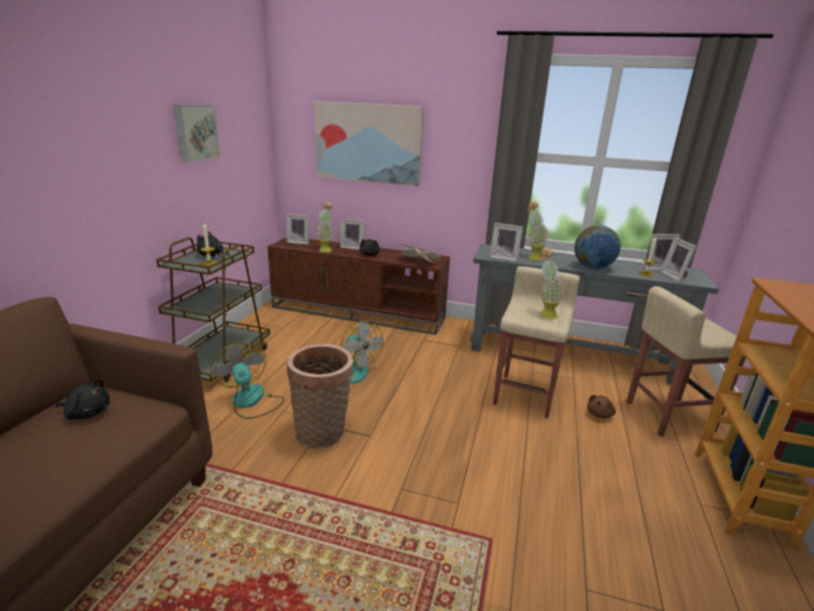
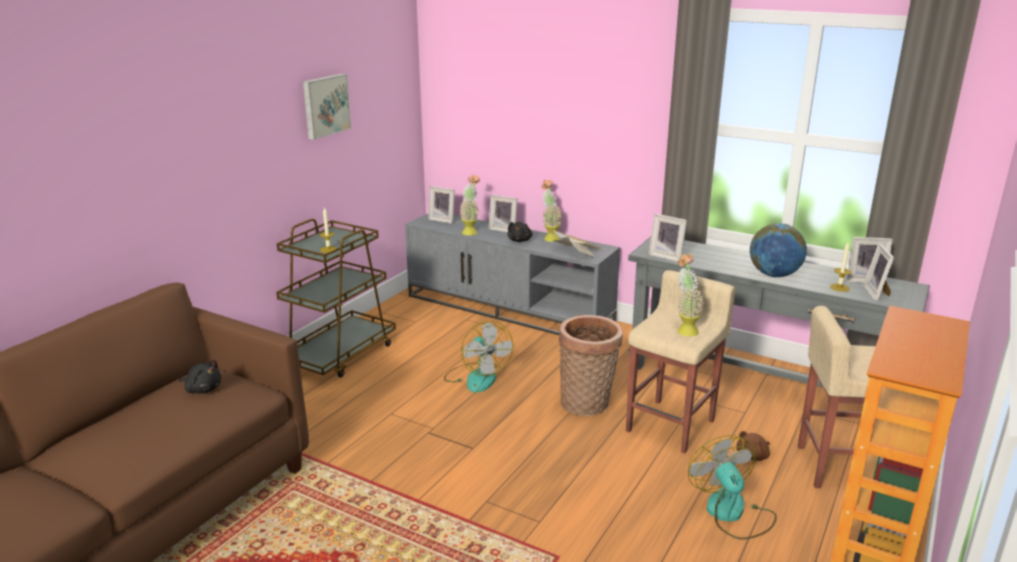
camera: 15 degrees right, 0 degrees up
black plush toy [197,231,230,257] -> none
fan [210,343,285,419] -> fan moved to [688,435,777,540]
brown tv stand [267,237,450,335] -> grey tv stand [405,213,620,335]
basket [287,344,353,448] -> basket moved to [559,315,623,416]
picture [314,101,424,186] -> none
potted plant [527,202,548,260] -> potted plant moved to [541,180,562,242]

